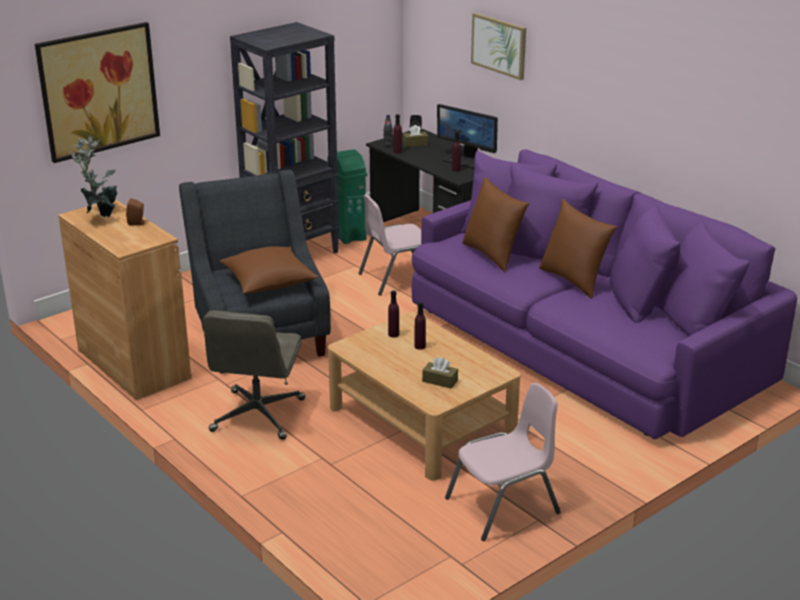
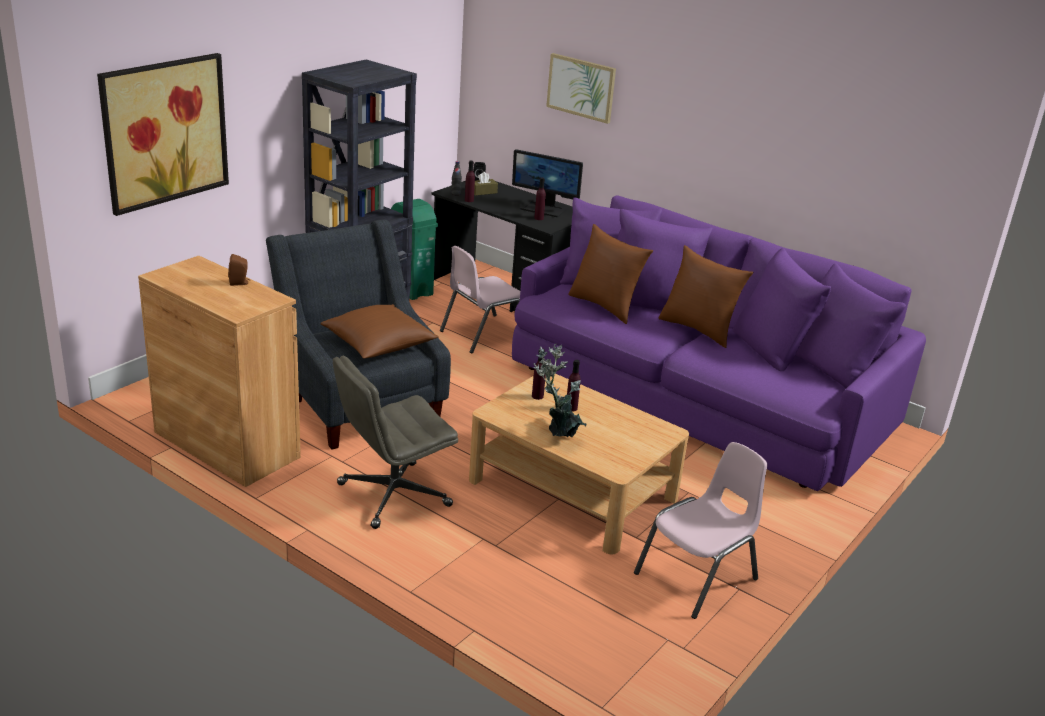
camera: 15 degrees left, 0 degrees up
potted plant [69,135,117,217] -> potted plant moved to [534,344,587,437]
grey office chair [203,310,305,440] -> grey office chair turned 60 degrees clockwise [333,356,458,529]
brown tissue box [422,357,458,389] -> none

